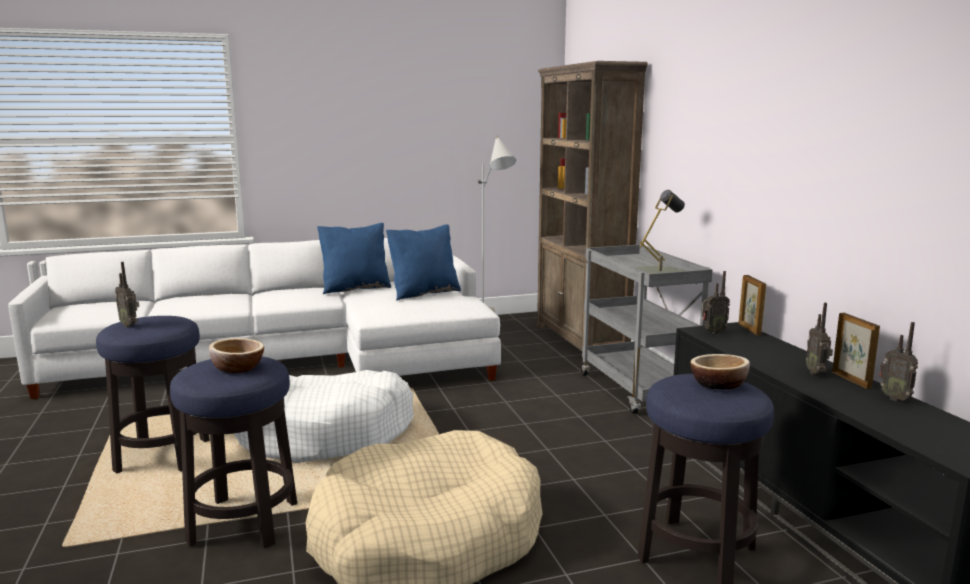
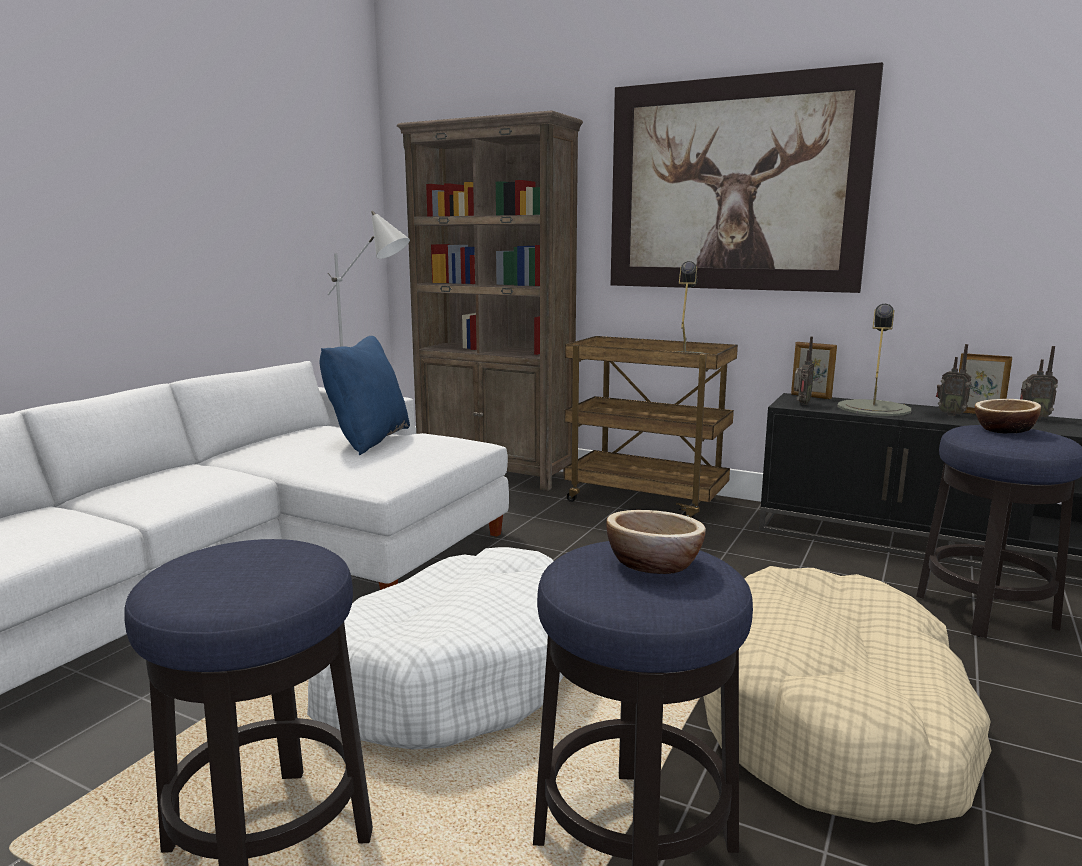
camera: 45 degrees left, 0 degrees up
radio [115,262,139,327] -> none
blue pillow [317,223,391,294] -> none
grey cart [581,245,712,414] -> brown cart [564,336,738,518]
none -> picture [611,62,883,293]
none -> grey table lamp [837,304,911,416]

